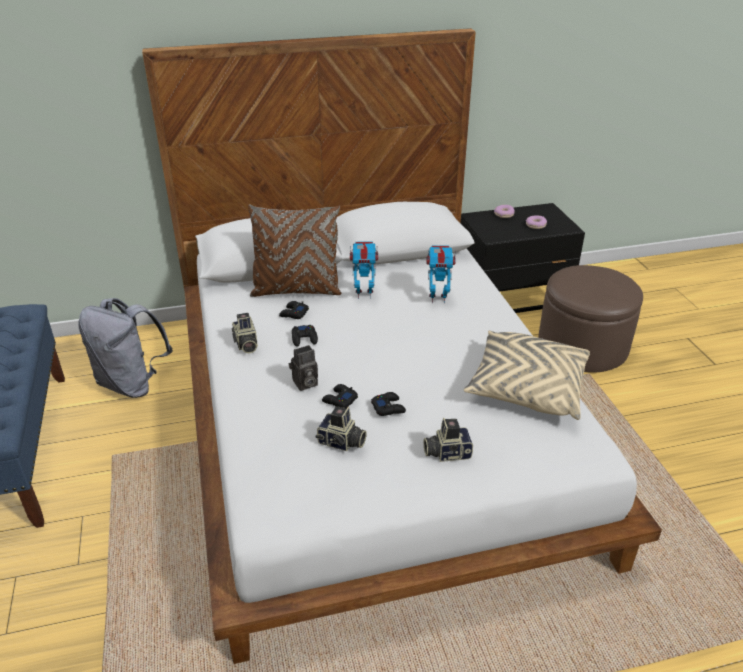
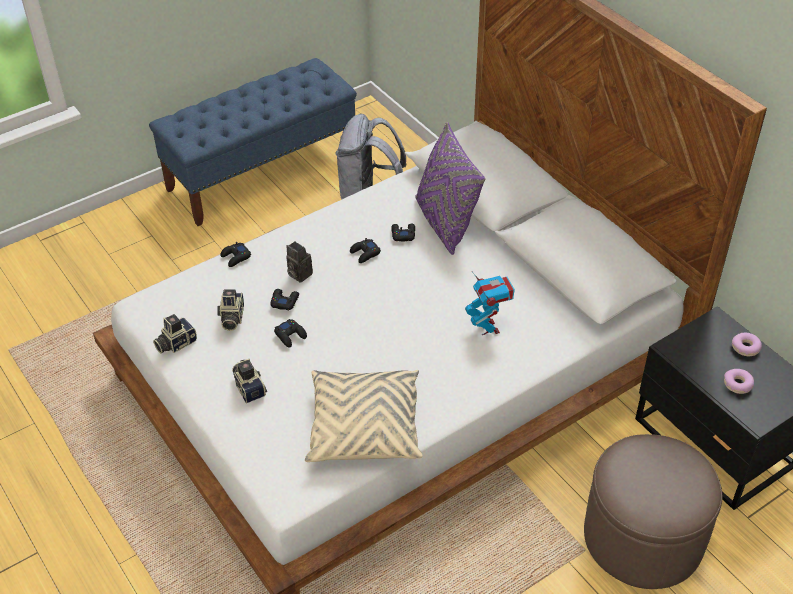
camera: 70 degrees right, 10 degrees up
camera [232,313,258,353] -> camera moved to [153,314,197,353]
brown pillow [248,204,342,297] -> purple pillow [415,122,485,255]
toy robot [350,242,378,299] -> none
none -> black game controller [220,242,251,267]

